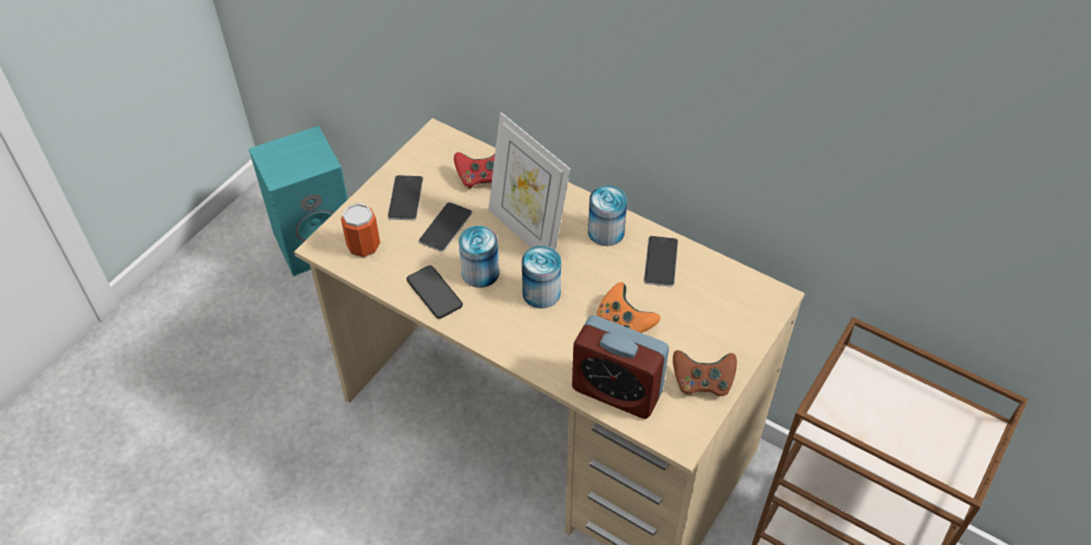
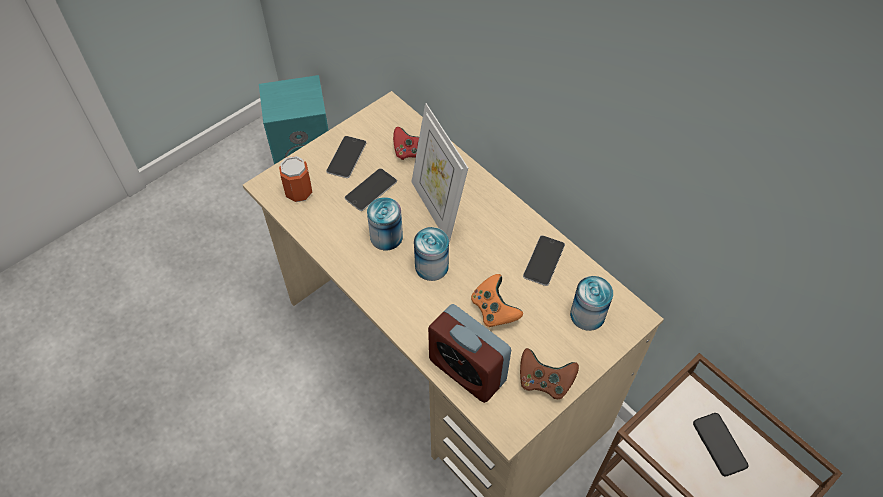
camera: 15 degrees right, 5 degrees up
phone [407,266,463,319] -> phone moved to [693,413,749,476]
can [588,185,627,246] -> can moved to [570,276,613,331]

